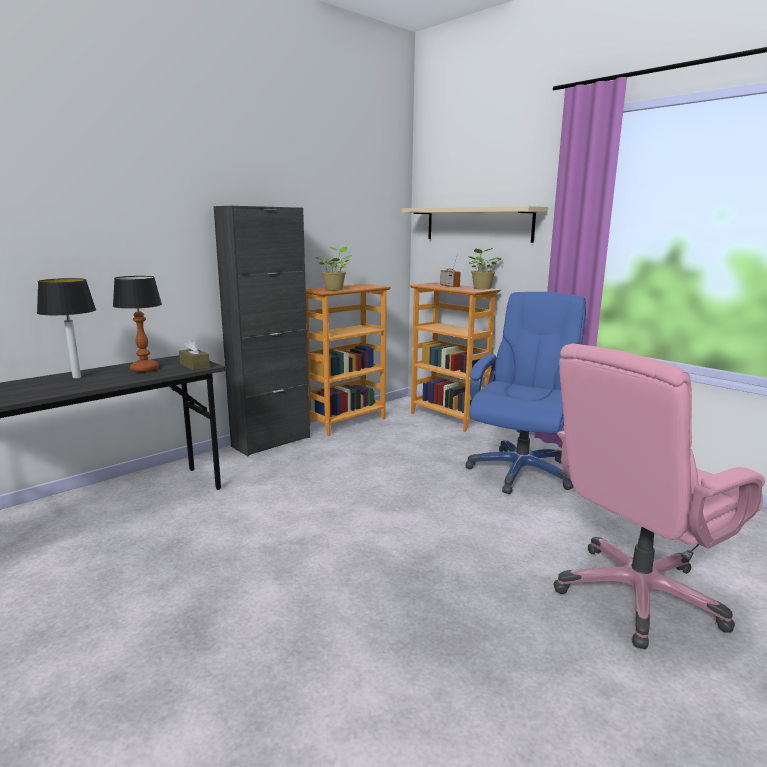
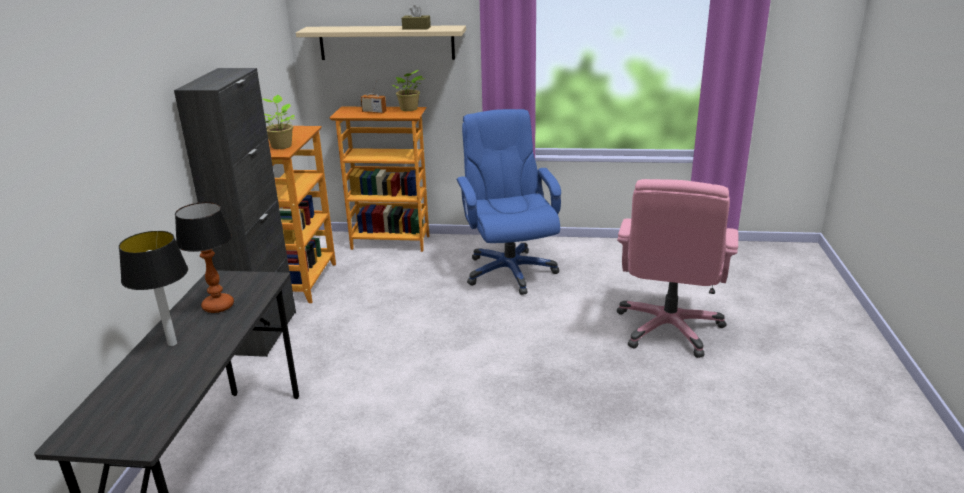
camera: 40 degrees left, 10 degrees up
brown tissue box [179,339,210,370] -> brown tissue box moved to [402,5,431,30]

